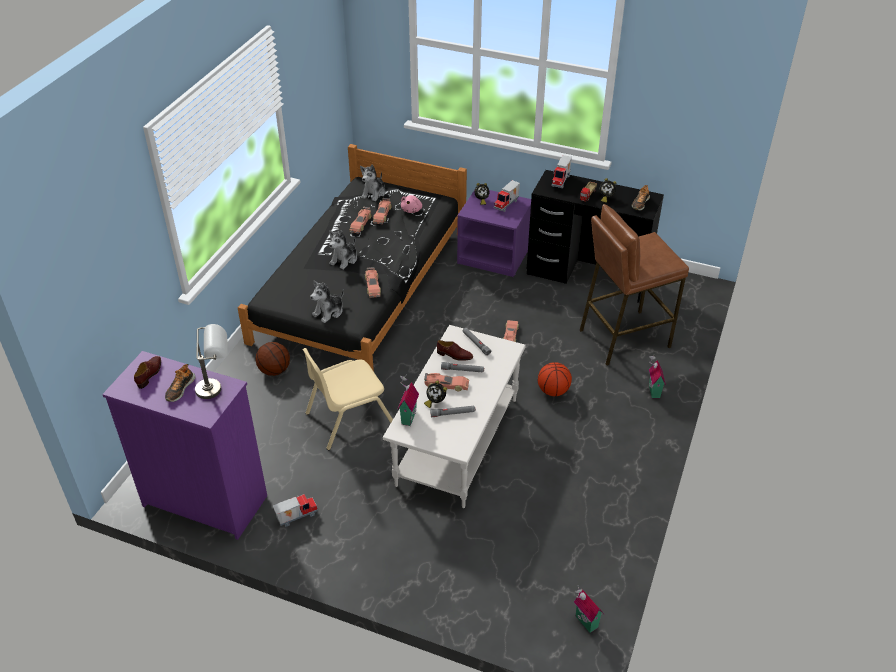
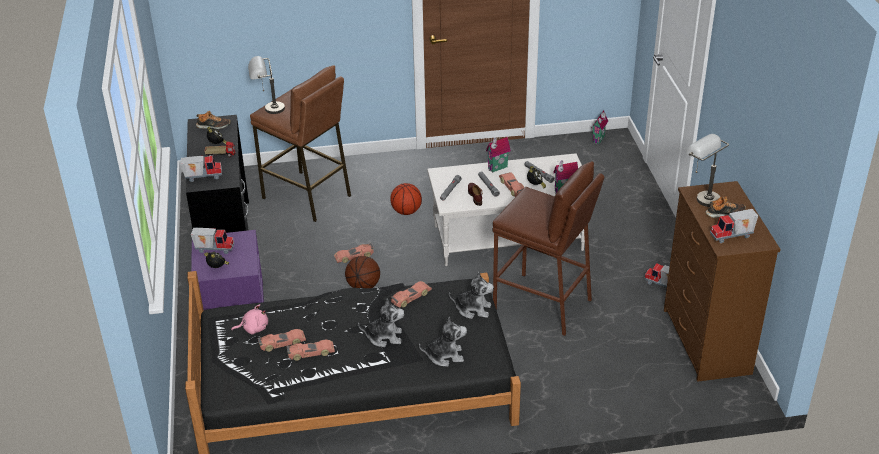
camera: 120 degrees left, 5 degrees down
purple dresser [102,351,267,540] -> brown dresser [664,181,781,382]
brown shoe [134,356,161,389] -> toy truck [710,209,758,243]
basketball [255,342,290,376] -> basketball moved to [345,256,380,288]
beige chair [302,348,393,450] -> brown stool [492,161,604,336]
plush toy [360,165,386,201] -> plush toy moved to [419,317,467,367]
toy house [649,356,666,398] -> toy house moved to [485,137,511,173]
none -> grey table lamp [248,56,285,114]

